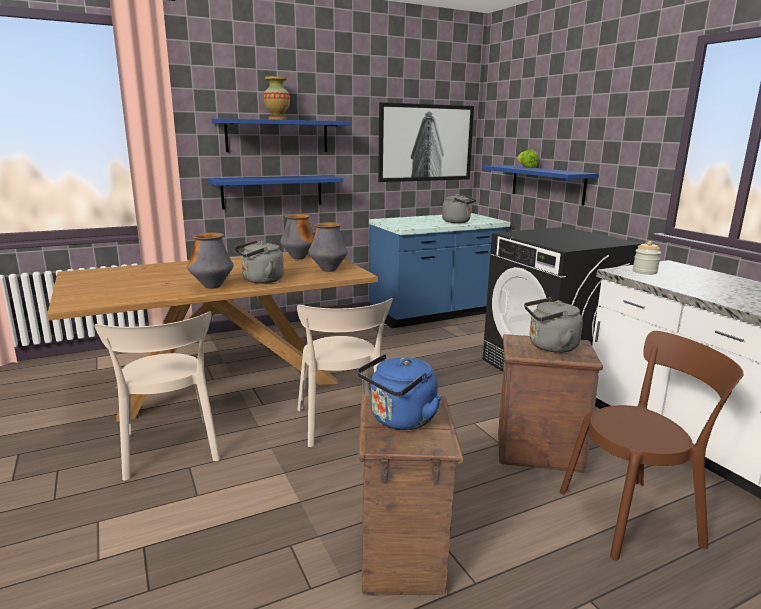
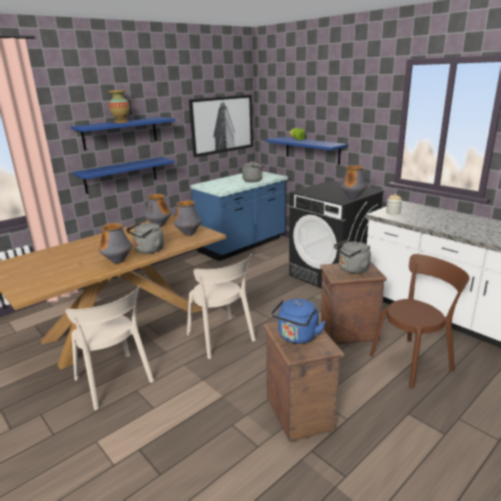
camera: 15 degrees left, 5 degrees up
none -> vase [340,165,367,199]

